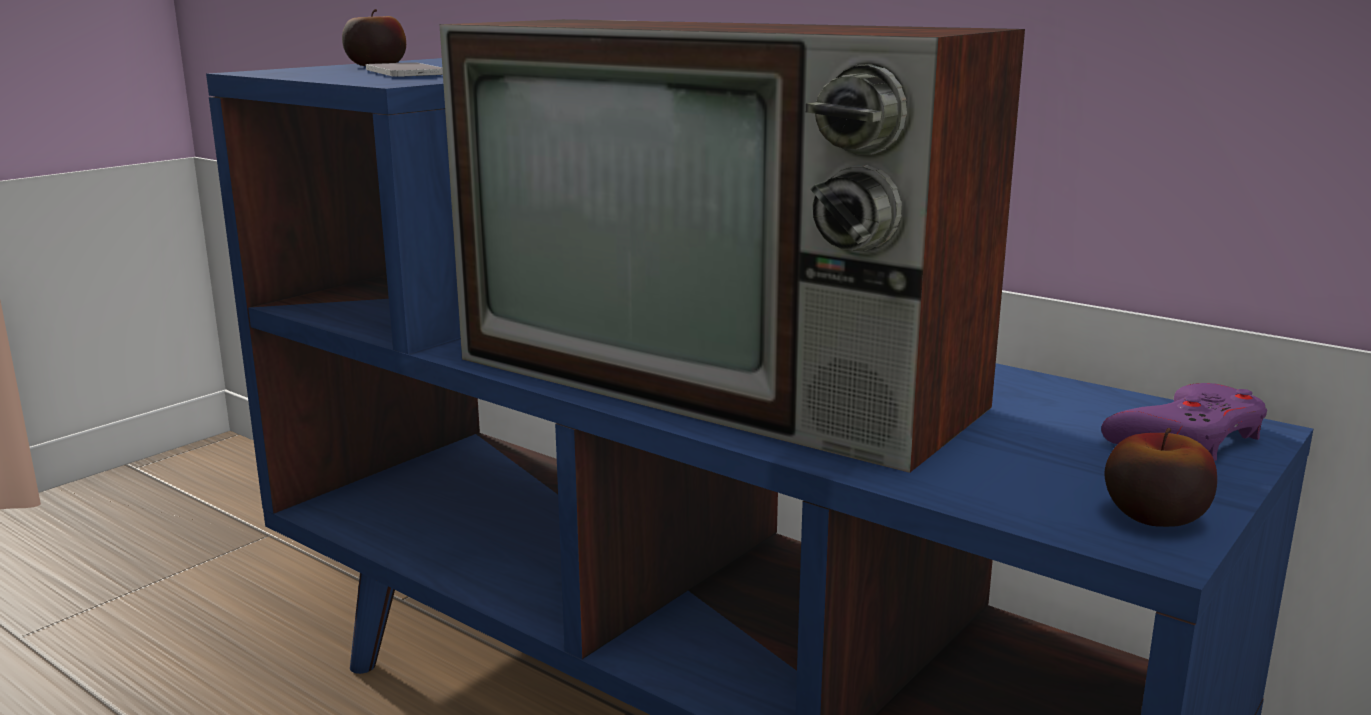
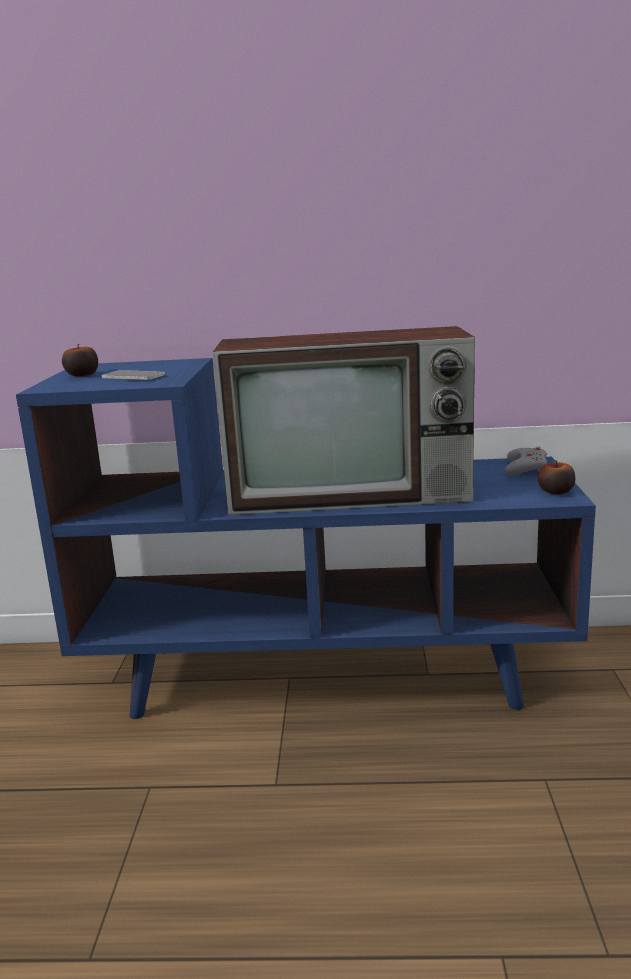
camera: 35 degrees left, 0 degrees up
purple game controller [1101,383,1267,461] -> grey game controller [505,447,547,476]

